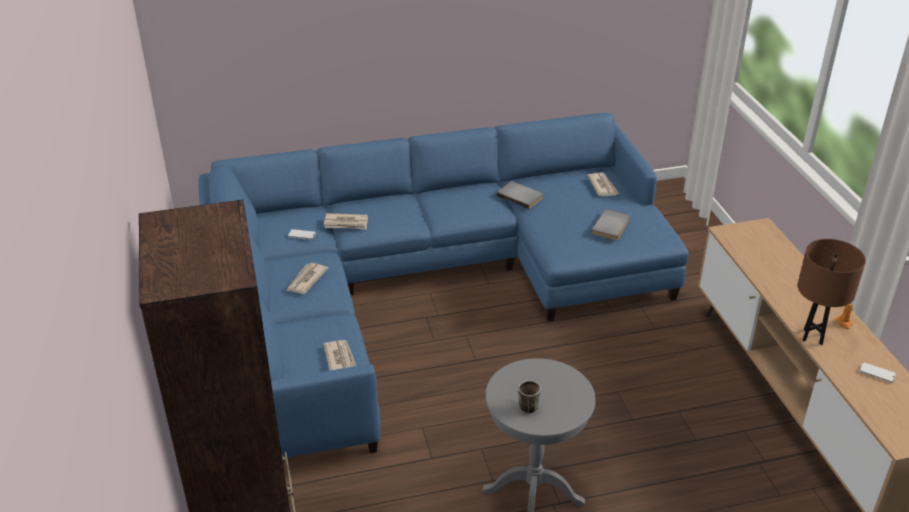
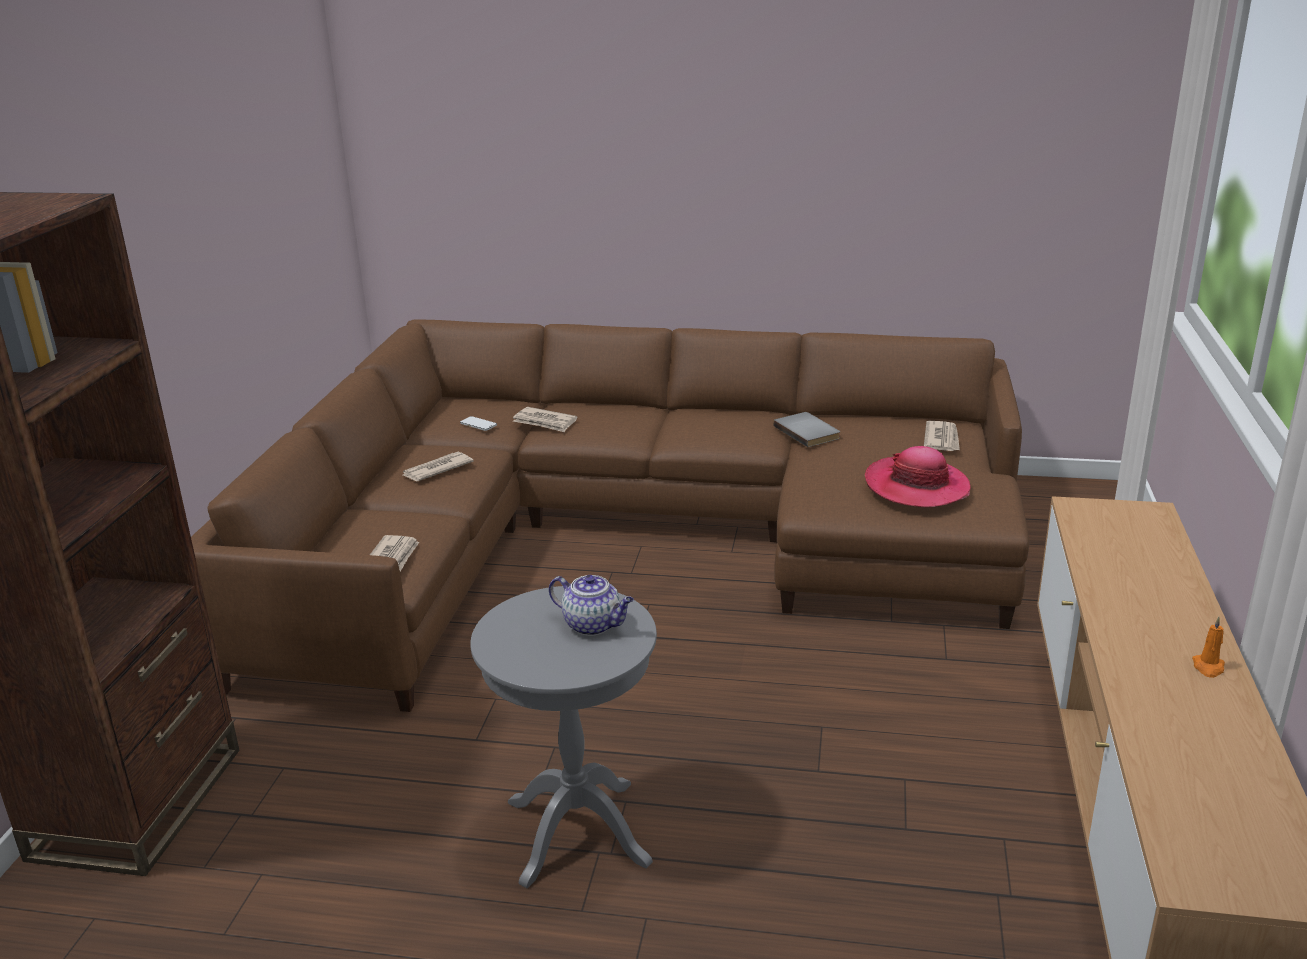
camera: 25 degrees right, 10 degrees down
blue sofa [198,113,689,457] -> brown sofa [191,320,1029,712]
mug [518,380,541,413] -> none
grey book [591,209,630,240] -> hat [865,446,971,508]
brown table lamp [798,239,866,345] -> none
phone [860,362,896,383] -> none
none -> teapot [549,575,634,636]

